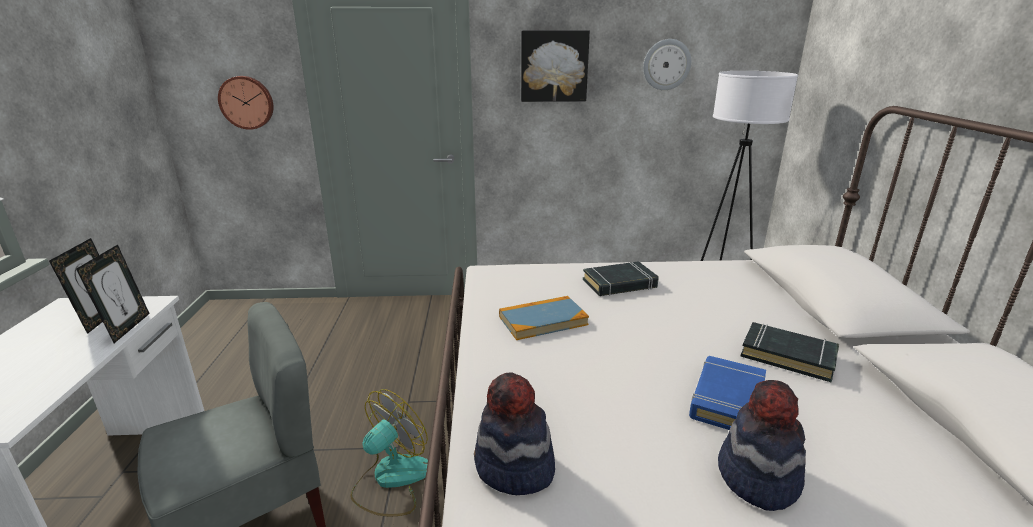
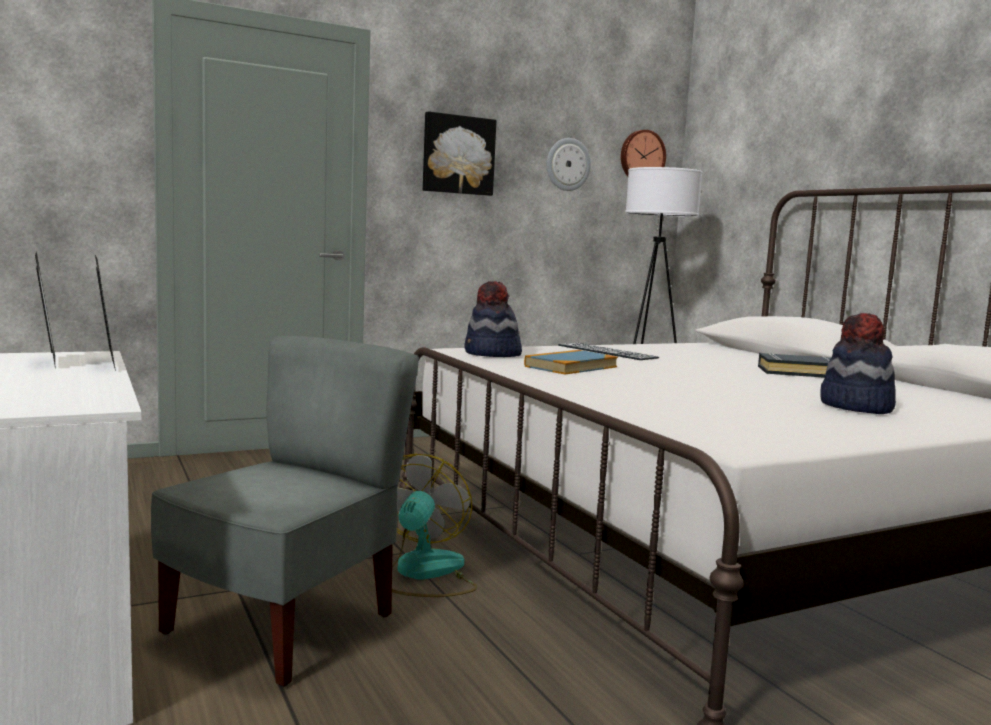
camera: 25 degrees left, 15 degrees down
wall clock [218,76,273,130] -> wall clock moved to [621,130,666,176]
hat [474,372,555,495] -> hat moved to [464,281,522,357]
black book [583,261,659,296] -> keyboard [558,343,659,360]
blue book [689,356,766,430] -> none

